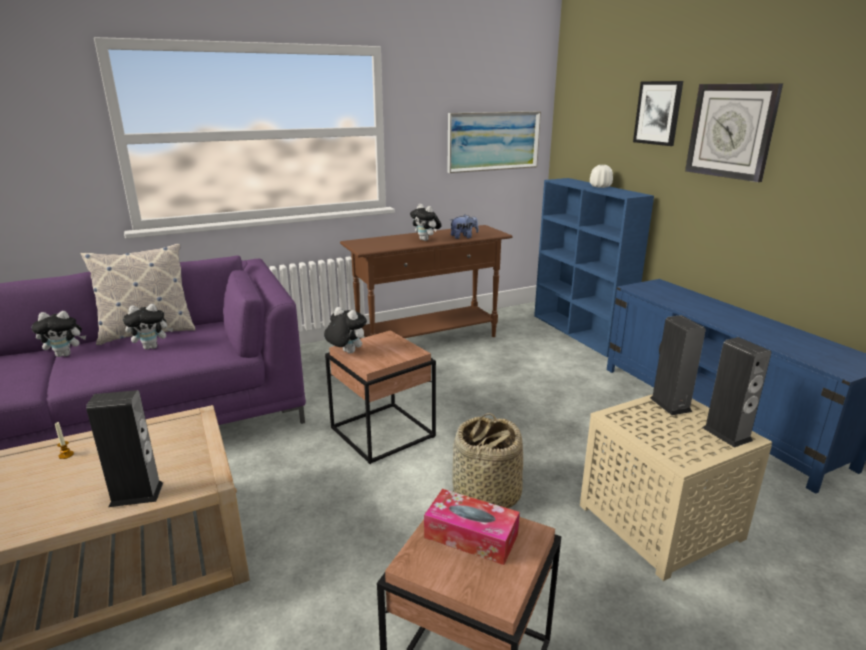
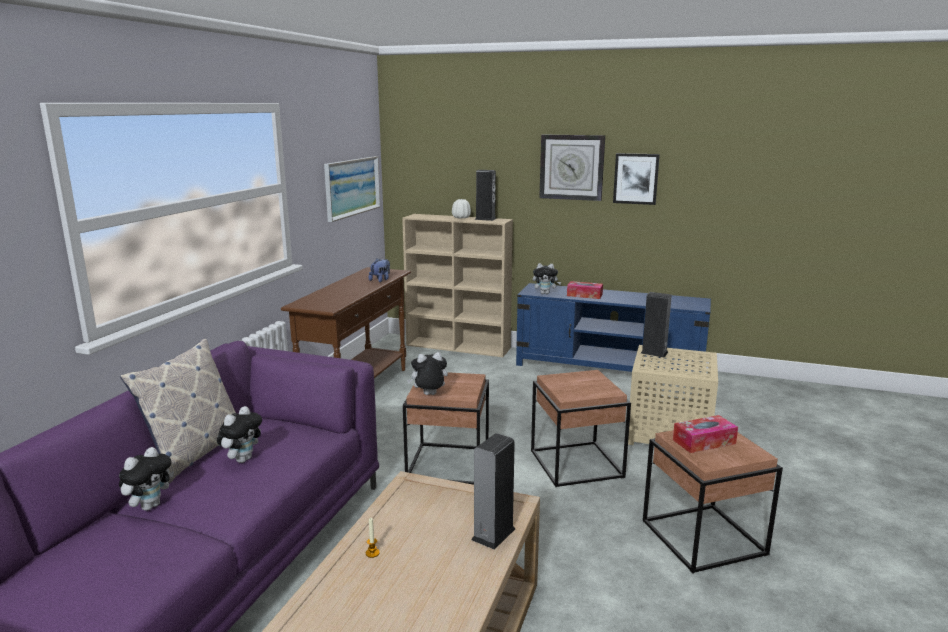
camera: 45 degrees left, 5 degrees down
plush toy [410,204,442,241] -> plush toy moved to [532,263,561,294]
basket [452,413,523,509] -> brown side table [531,370,631,487]
blue bookcase [534,178,654,357] -> beige bookcase [402,214,513,357]
picture [633,81,683,146] -> picture moved to [613,153,660,205]
speaker [702,337,771,448] -> speaker moved to [475,170,496,221]
none -> tissue box [567,281,603,299]

